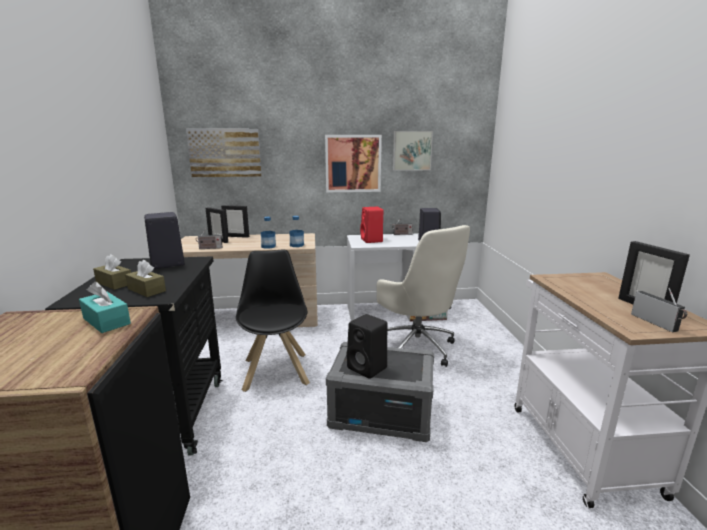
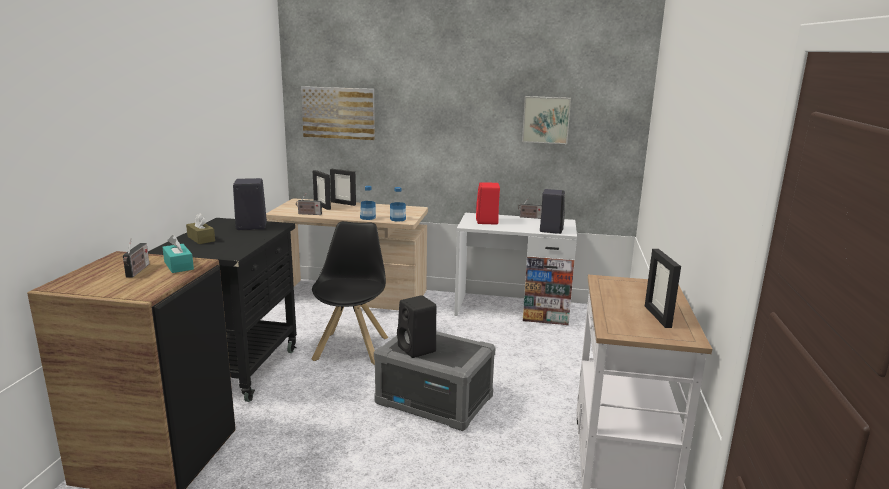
camera: 15 degrees right, 0 degrees up
brown tissue box [125,260,166,297] -> none
picture [325,135,382,192] -> none
beige office chair [377,225,470,367] -> none
radio [631,288,687,332] -> radio moved to [123,239,150,277]

